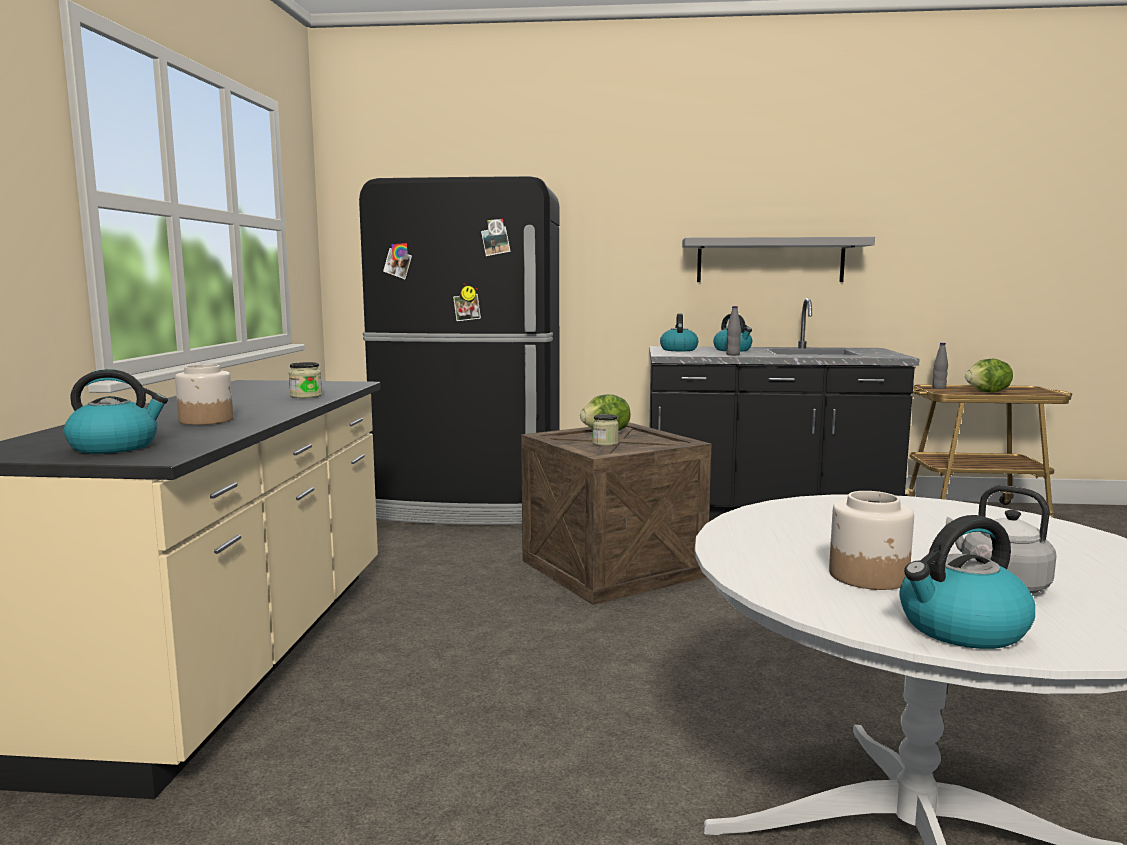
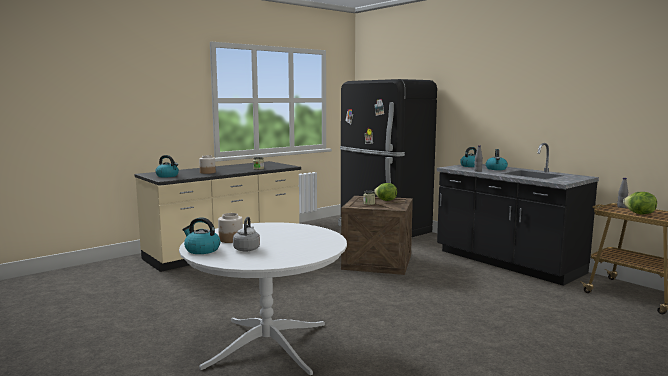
camera: 45 degrees right, 0 degrees up
grey shelf [682,237,875,282] -> none

